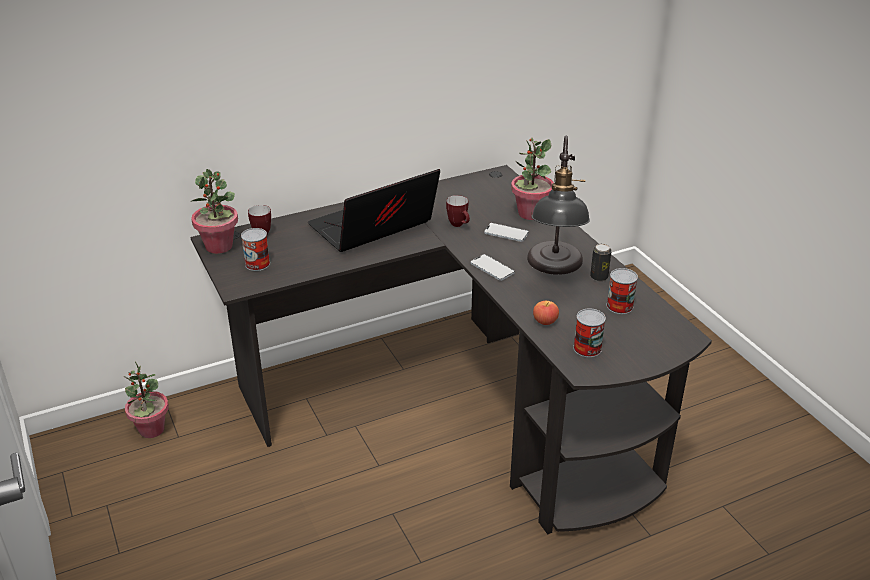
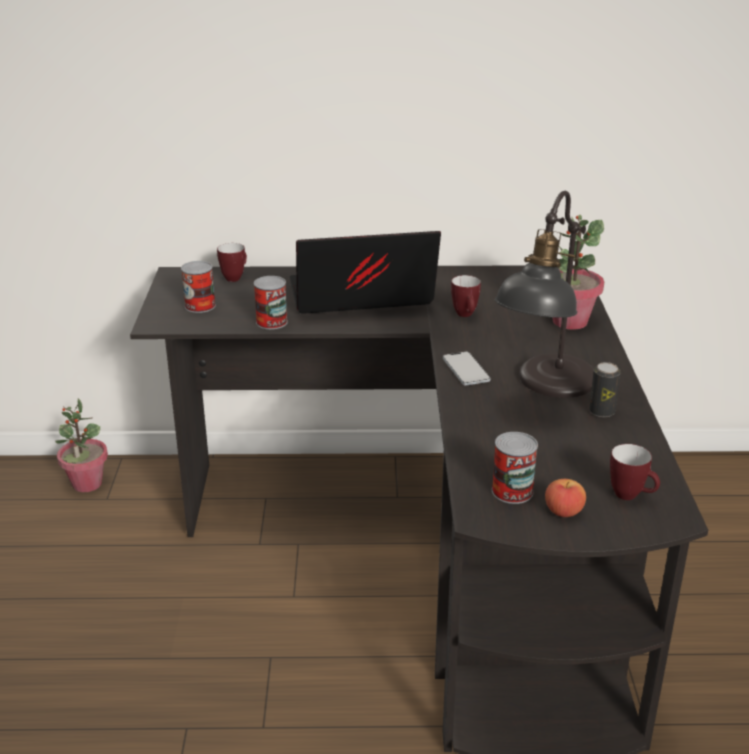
camera: 25 degrees right, 5 degrees down
potted plant [191,169,238,254] -> none
phone [484,223,529,242] -> none
apple [533,301,559,325] -> apple moved to [545,479,586,517]
can [607,268,638,314] -> can moved to [254,276,288,329]
none -> mug [610,444,660,500]

